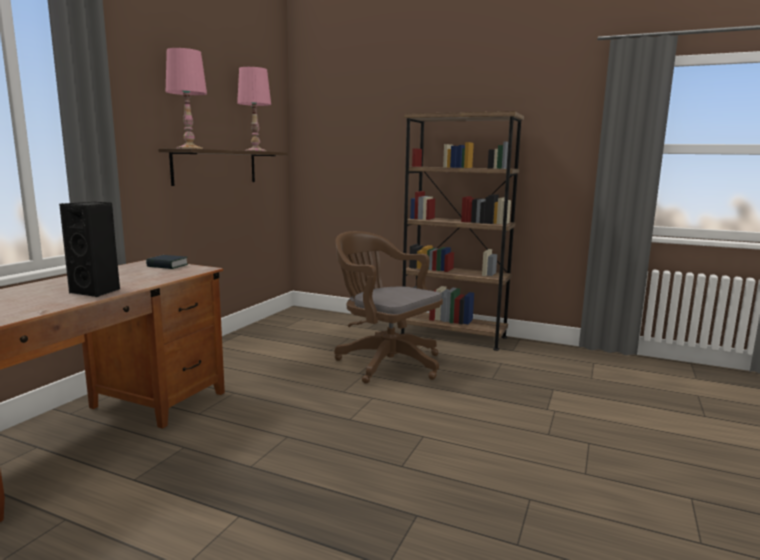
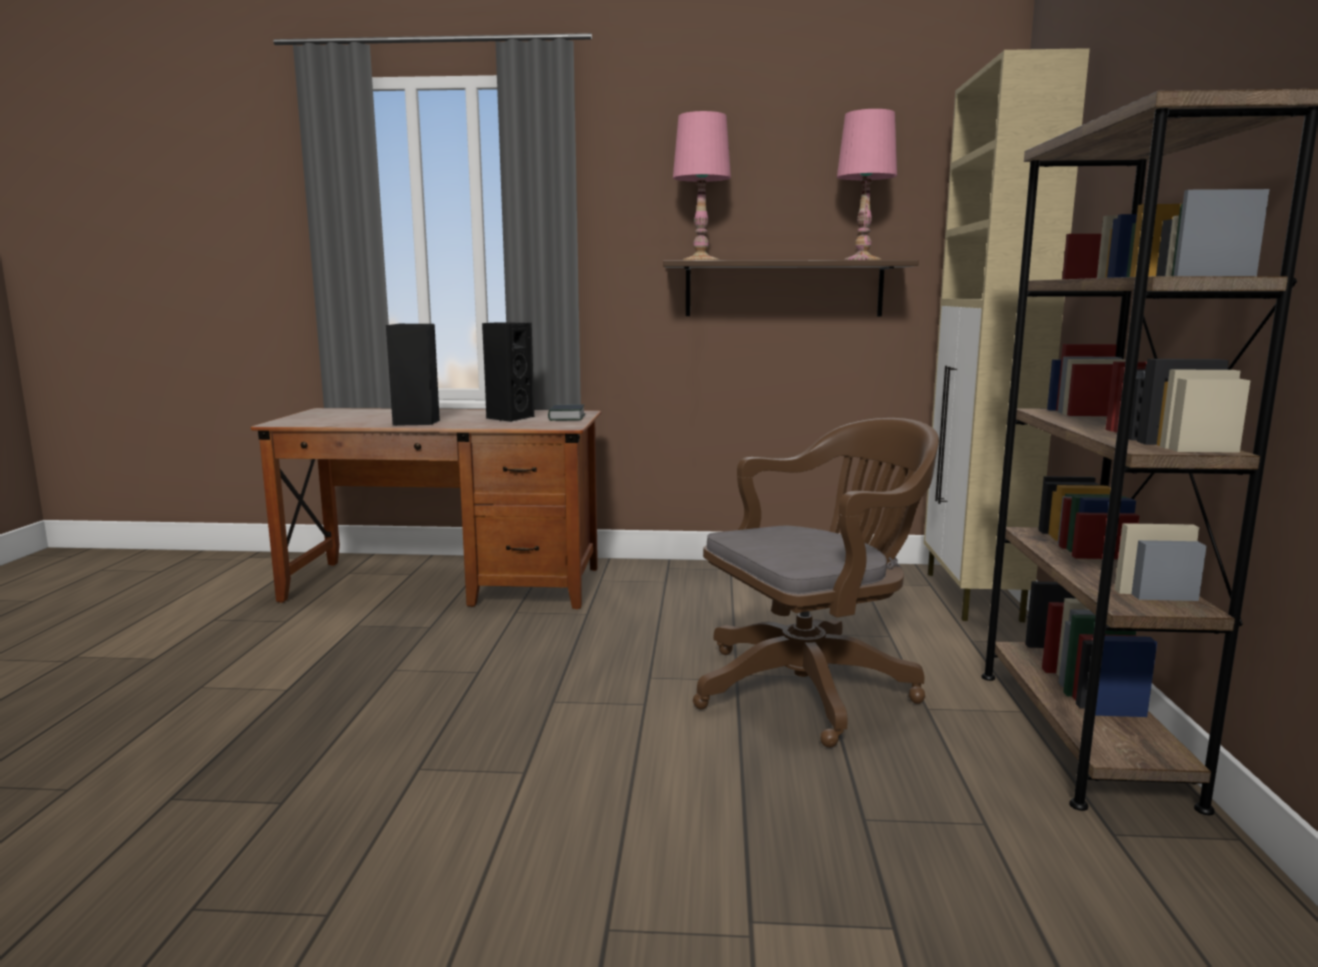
camera: 70 degrees right, 0 degrees up
brown office chair [334,231,443,384] -> brown office chair turned 45 degrees clockwise [693,418,939,748]
none -> black speaker [482,322,535,422]
none -> beige cabinet [924,48,1090,622]

